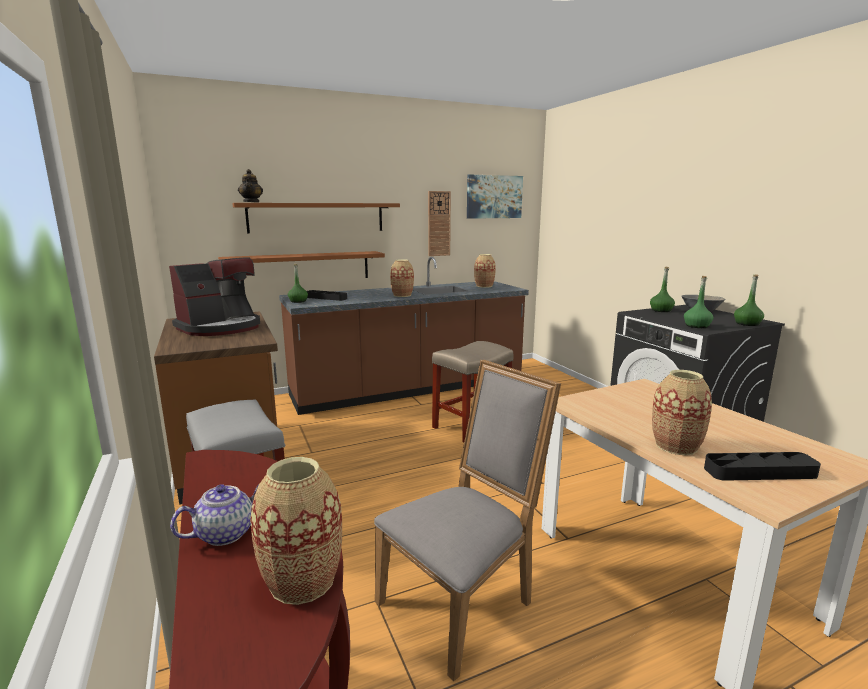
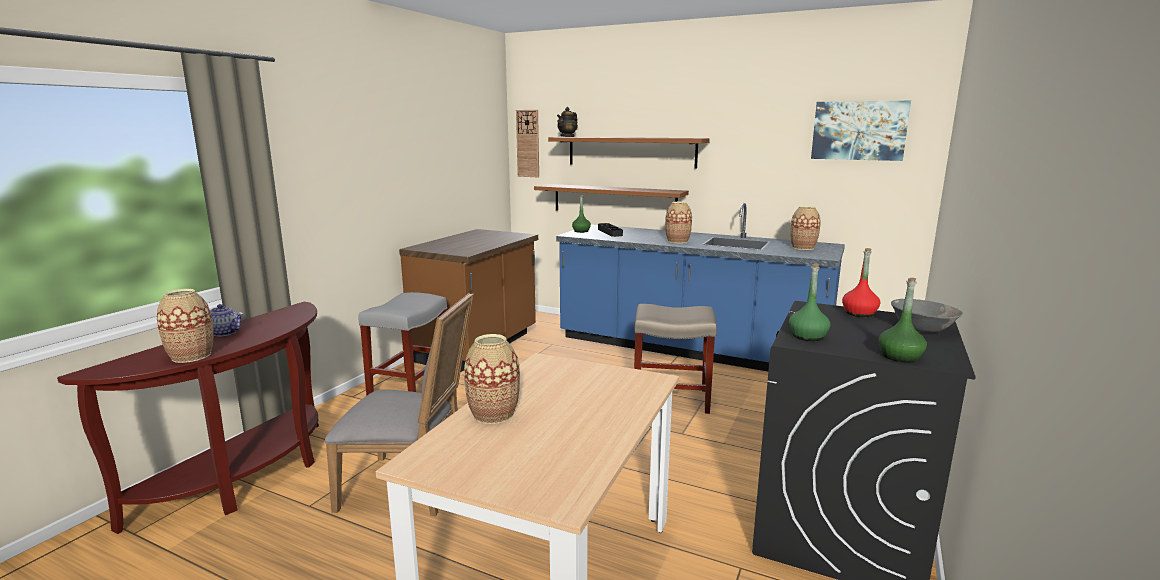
camera: 50 degrees right, 0 degrees up
coffee machine [169,257,260,336] -> none
brown counter [279,257,529,415] -> blue counter [556,203,845,371]
wall clock [428,191,451,256] -> wall clock moved to [516,110,539,177]
green bottle [650,267,675,312] -> red bottle [842,248,880,317]
black tray [704,452,821,481] -> none

